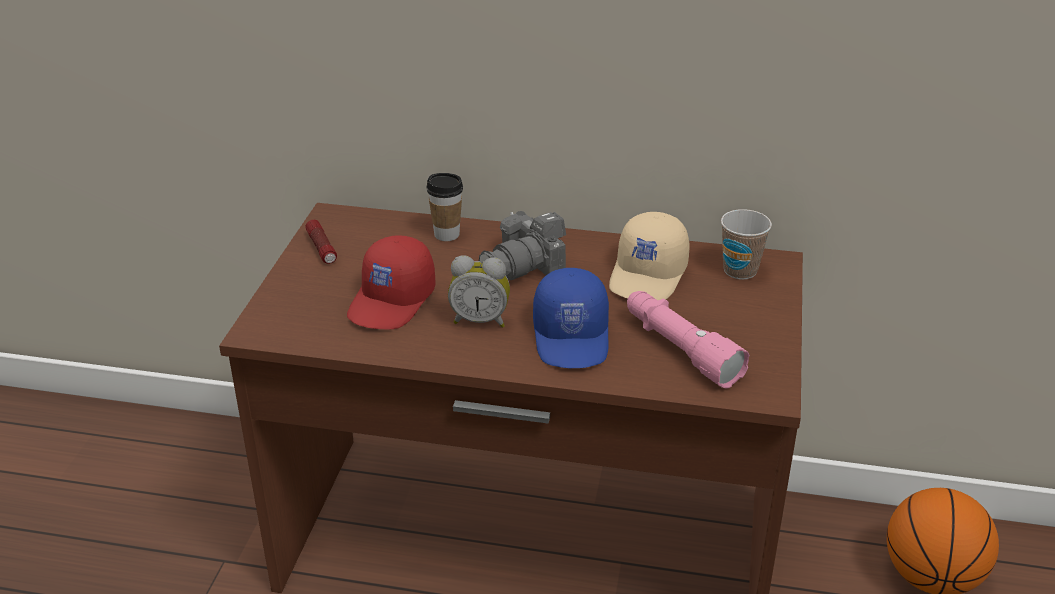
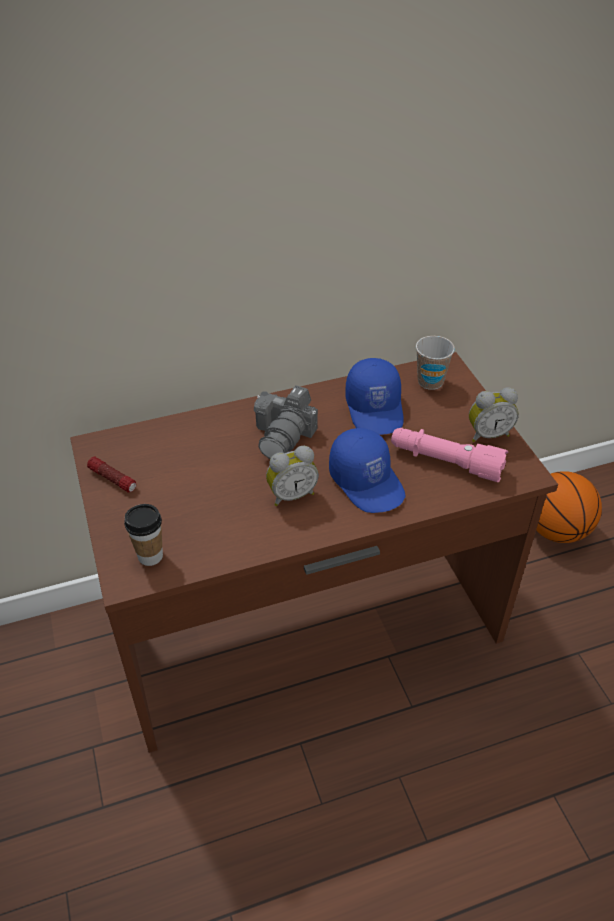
camera: 30 degrees left, 10 degrees up
red cap [347,235,436,330] -> none
cup [426,173,463,241] -> cup moved to [124,504,163,566]
beige cap [609,212,690,300] -> blue cap [345,358,404,435]
none -> alarm clock [469,387,519,442]

